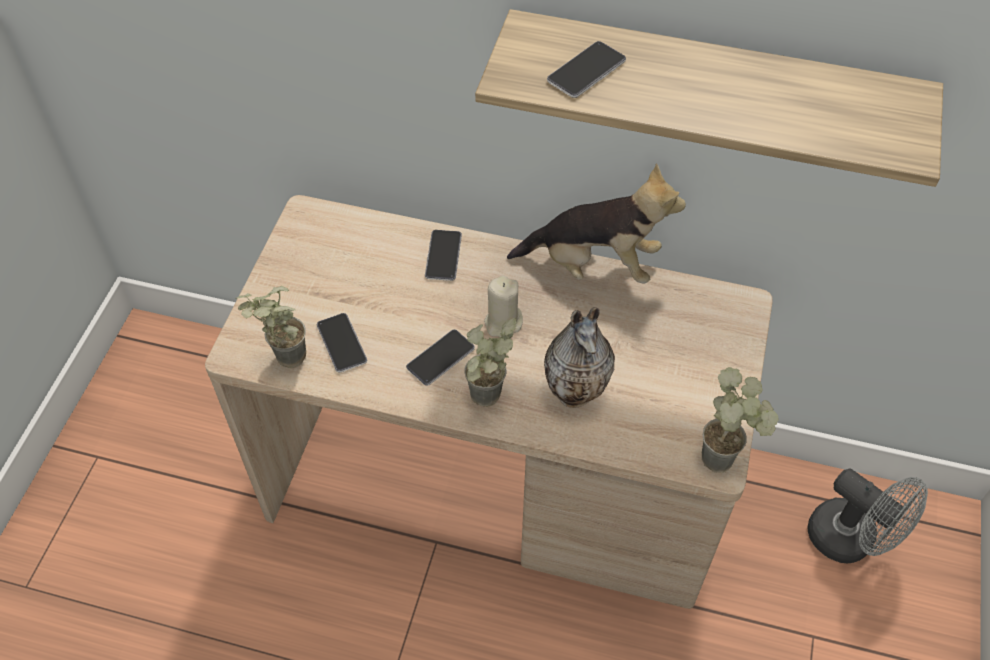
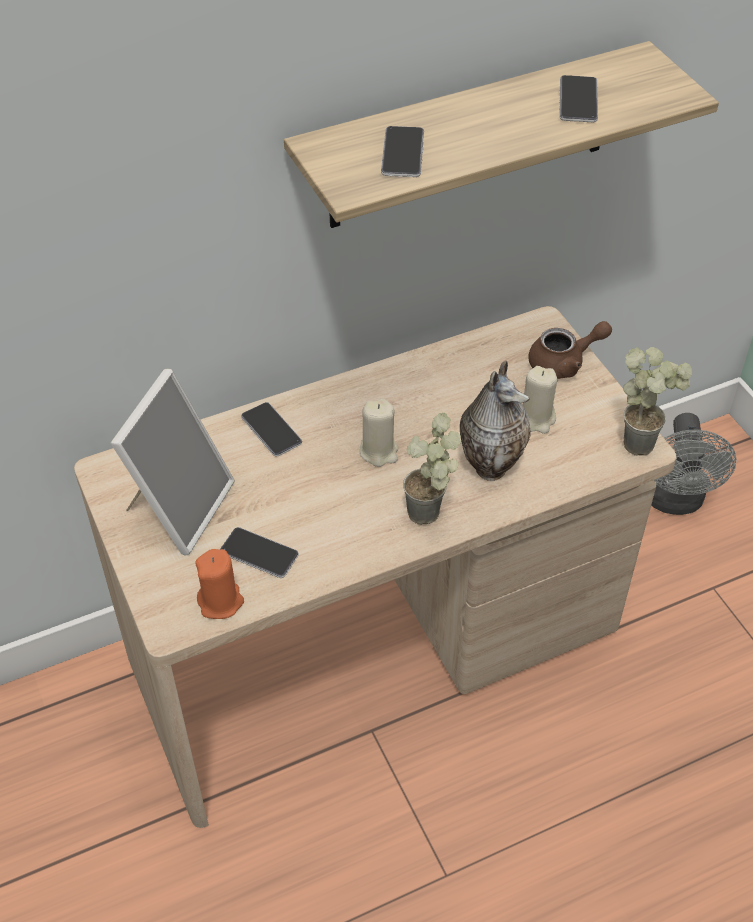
camera: 40 degrees left, 5 degrees down
potted plant [235,286,306,368] -> orange candle [195,549,244,619]
phone [406,330,475,386] -> phone moved to [559,75,598,122]
plush toy [507,163,686,283] -> none
grey fan [807,468,928,563] -> grey fan turned 90 degrees clockwise [651,413,736,515]
none -> picture frame [111,369,235,555]
none -> beige candle [523,366,557,434]
none -> brown teapot [528,321,612,379]

